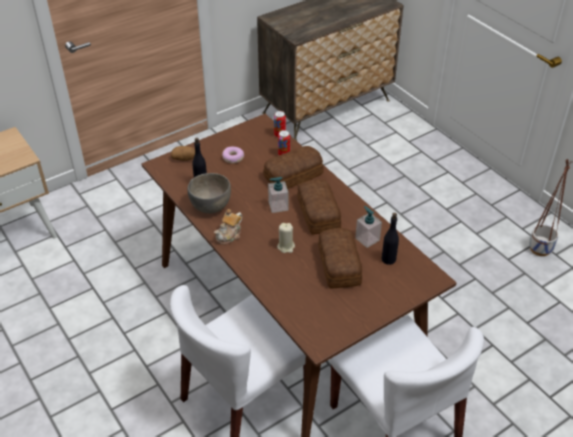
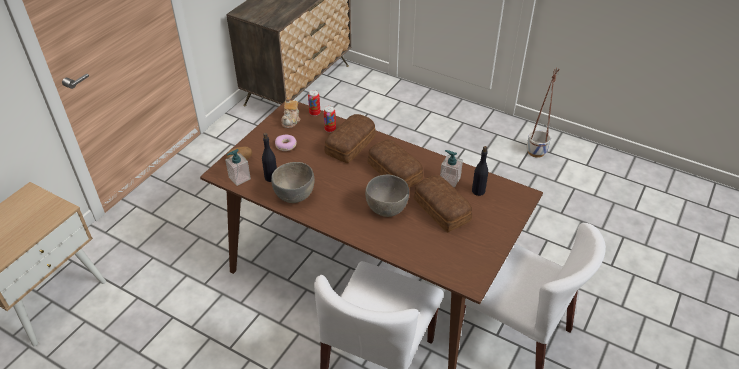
camera: 25 degrees left, 0 degrees up
teapot [214,209,242,245] -> teapot moved to [281,97,300,128]
soap dispenser [268,177,288,213] -> soap dispenser moved to [225,149,251,186]
beige candle [277,223,295,253] -> grey bowl [365,175,409,217]

